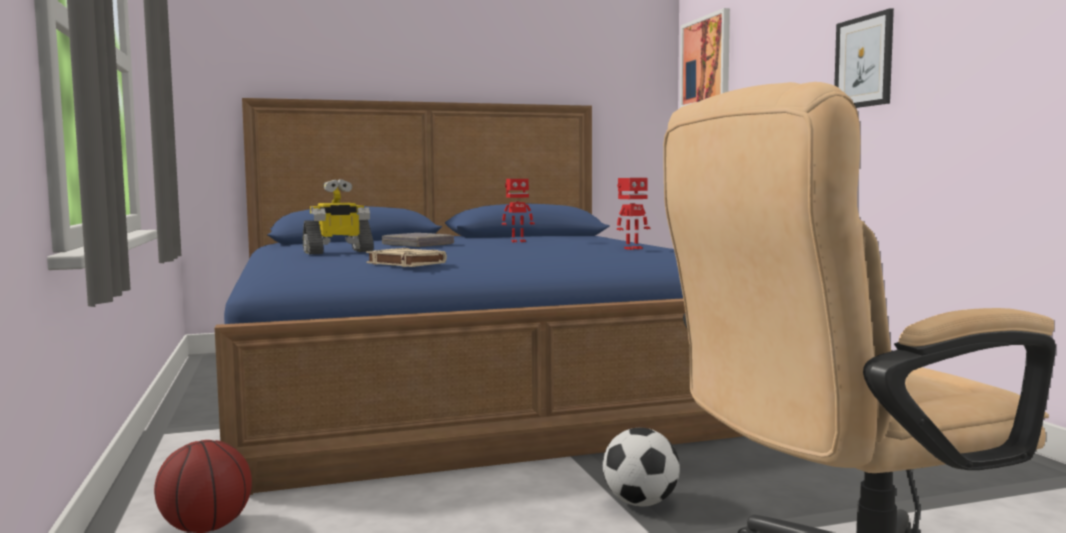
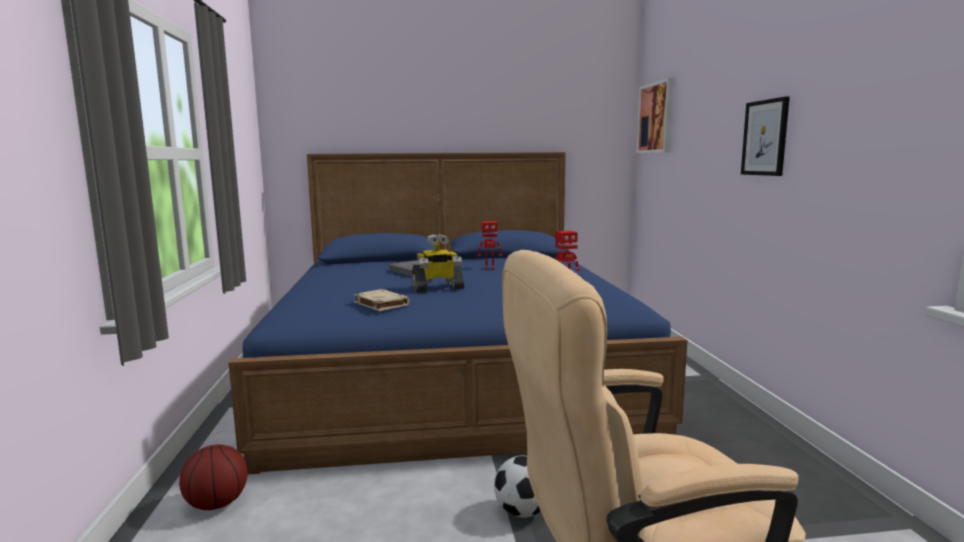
camera: 10 degrees right, 5 degrees up
toy robot [303,179,374,254] -> toy robot moved to [412,234,464,292]

